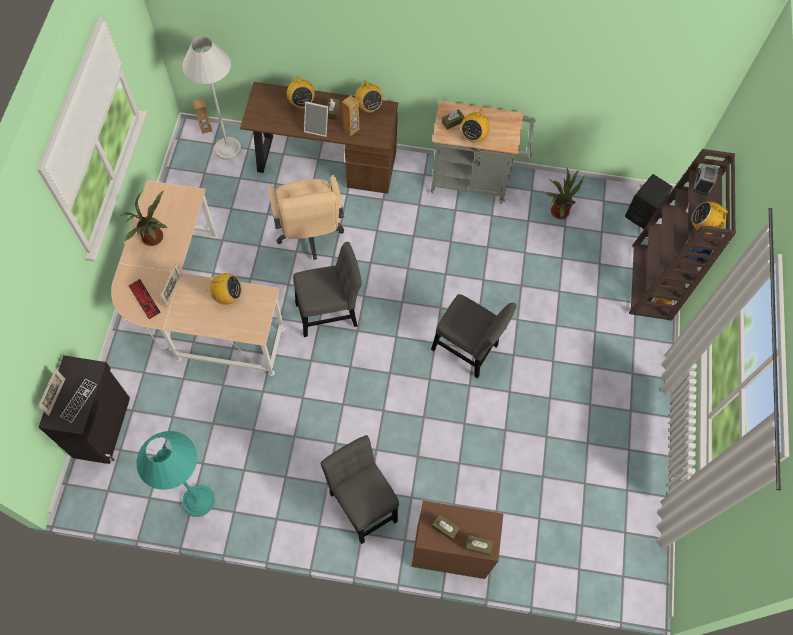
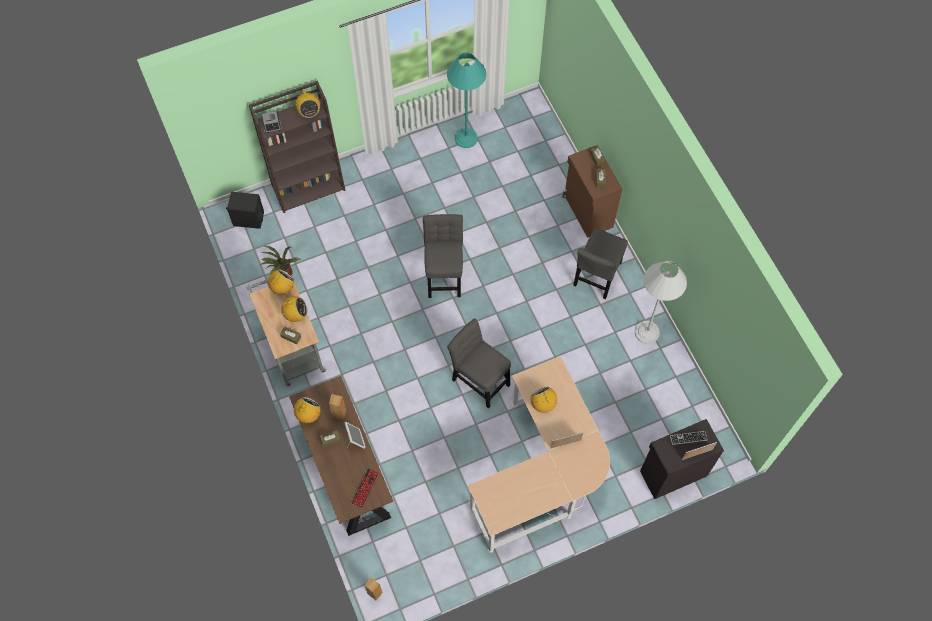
camera: 120 degrees left, 0 degrees up
potted plant [120,190,167,246] -> none
keyboard [129,279,161,319] -> keyboard moved to [352,468,378,508]
turquoise floor lamp [137,431,215,517] -> turquoise floor lamp moved to [447,53,486,148]
white floor lamp [182,36,241,160] -> white floor lamp moved to [635,261,687,344]
beige office chair [269,175,344,260] -> none
radio [287,76,315,109] -> radio moved to [268,269,294,295]

